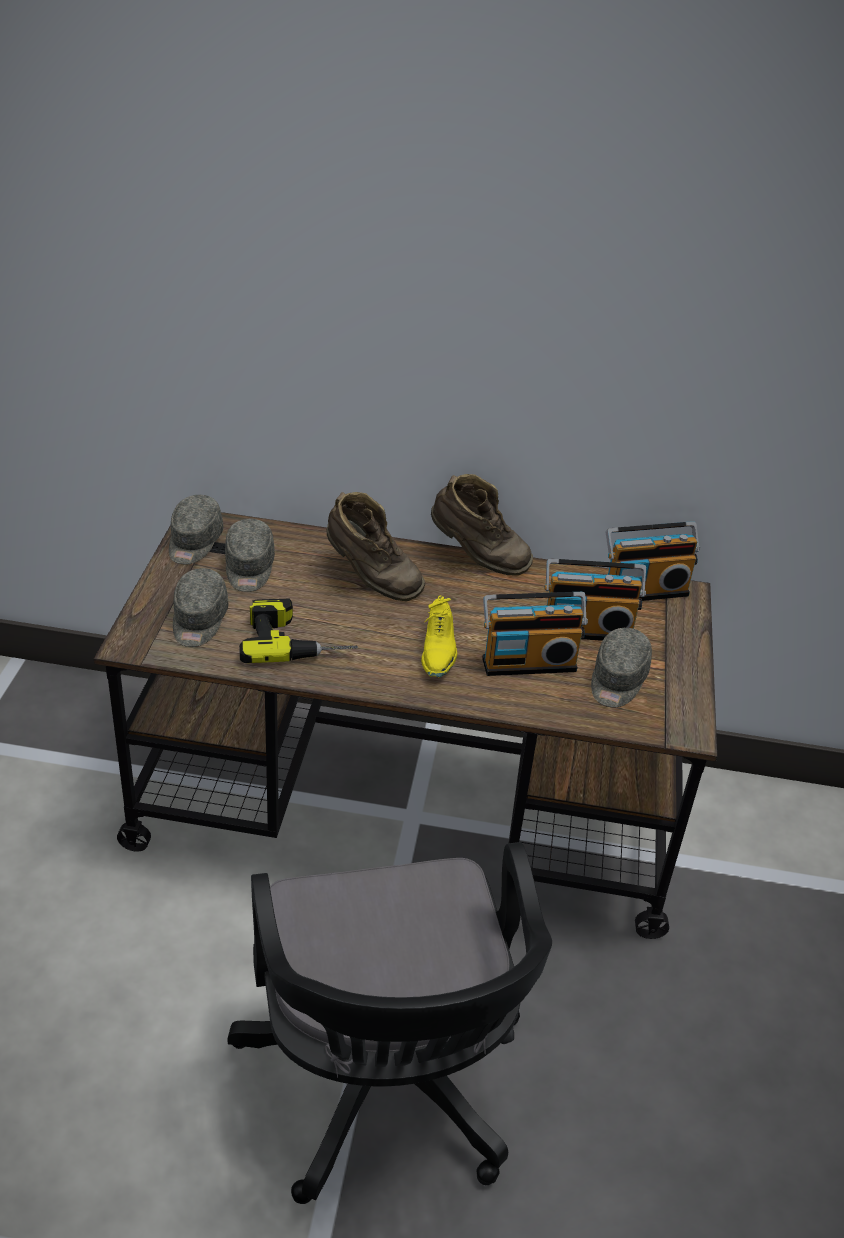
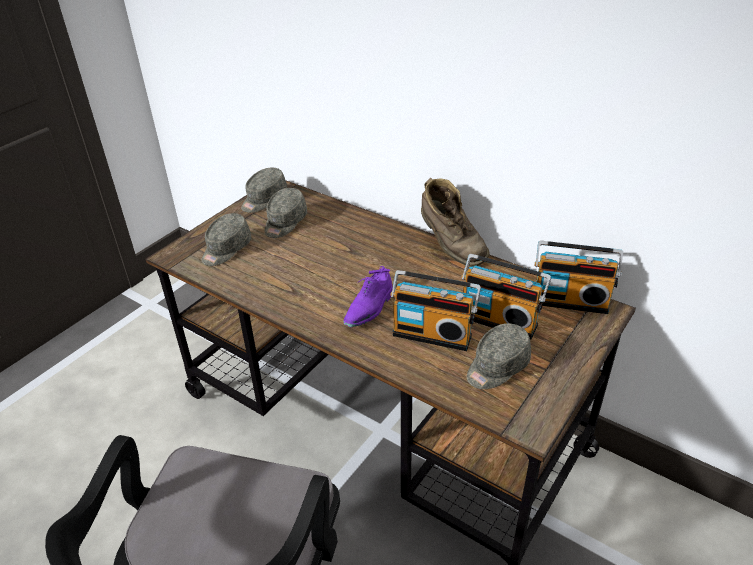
camera: 30 degrees right, 0 degrees up
power drill [239,598,358,663] -> none
brown boot [326,492,425,601] -> none
yellow shoe [421,596,457,677] -> purple shoe [343,266,393,327]

